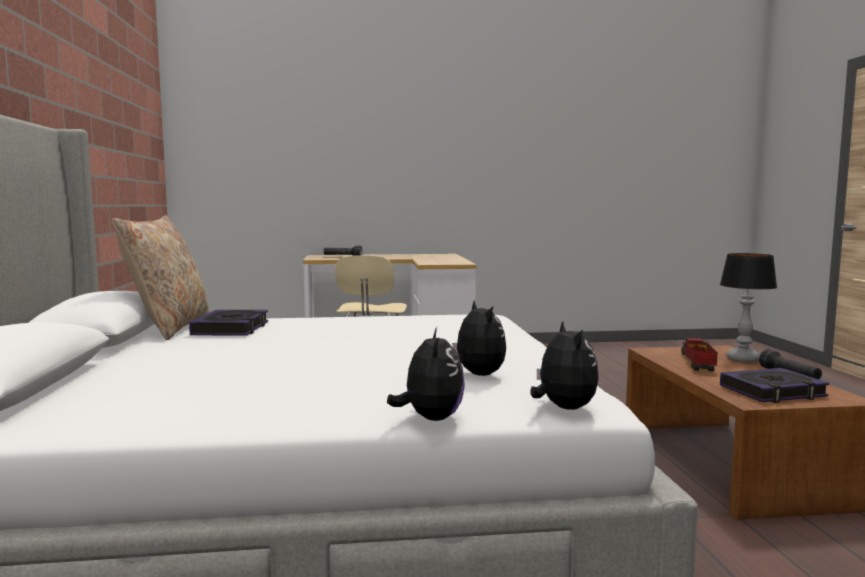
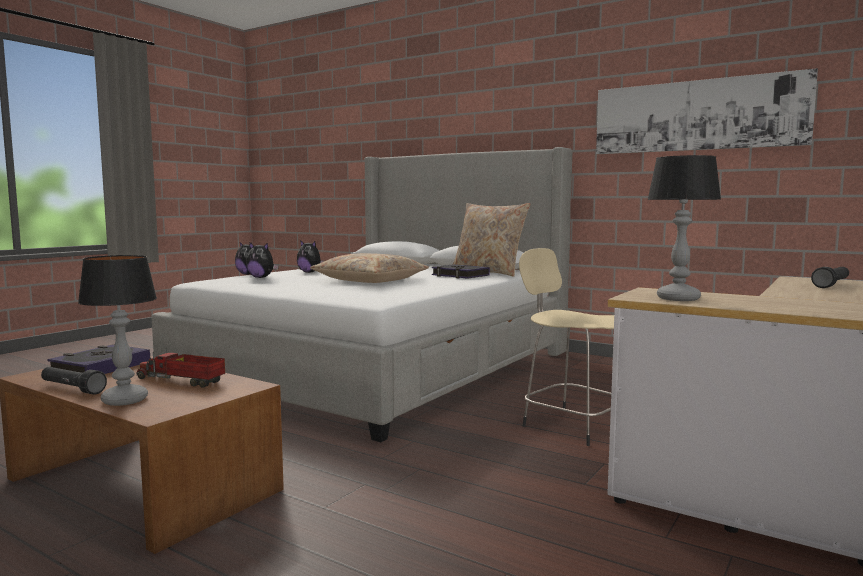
camera: 130 degrees right, 0 degrees up
plush toy [530,321,599,410] -> plush toy moved to [297,240,324,273]
toy truck [681,334,718,371] -> toy truck turned 150 degrees clockwise [137,348,225,387]
none -> beige pillow [310,253,429,283]
none -> picture [596,68,818,154]
none -> table lamp [647,155,721,301]

